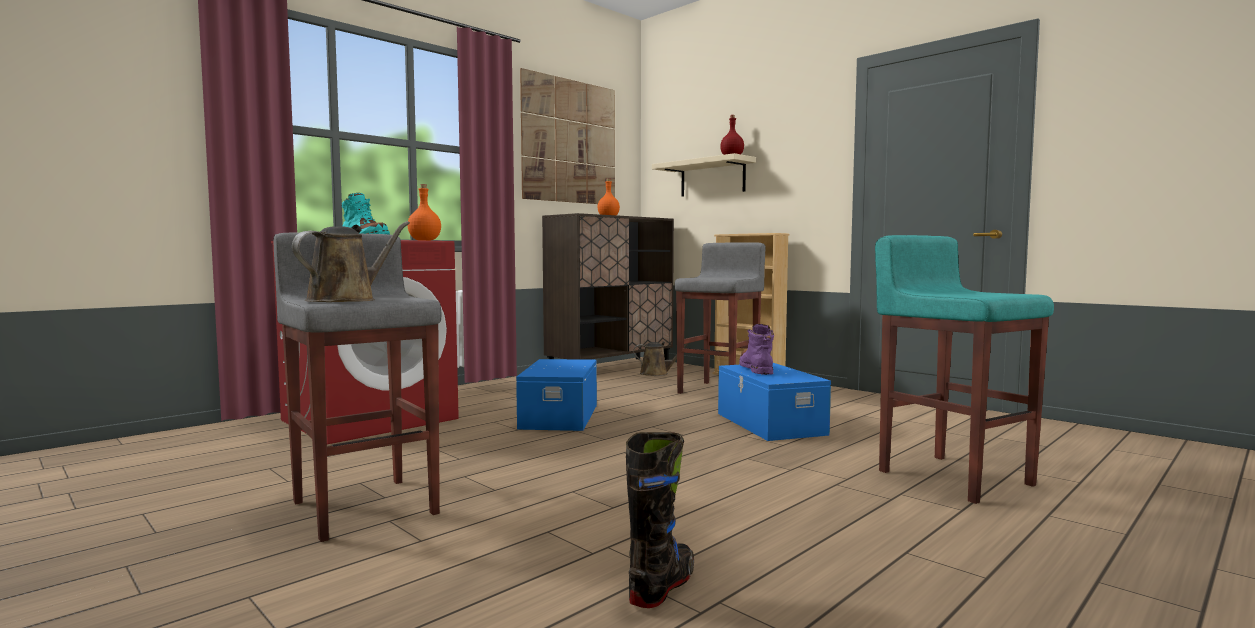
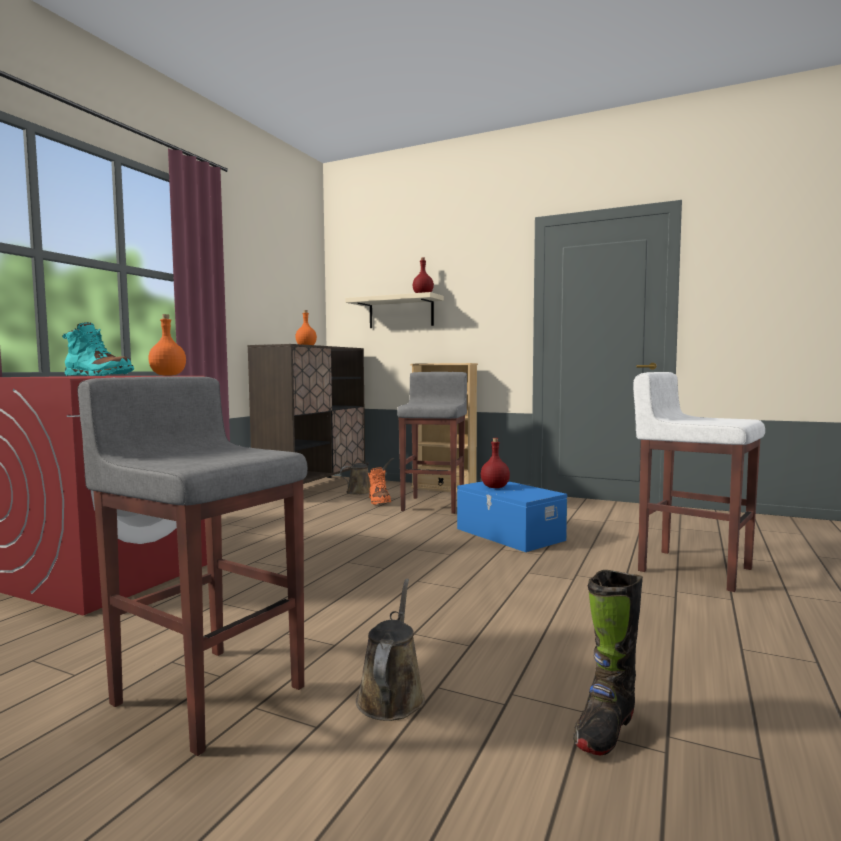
camera: 20 degrees left, 0 degrees up
brown watering can [292,221,410,302] -> brown watering can moved to [356,579,425,721]
blue storage box [516,359,597,431] -> none
picture [520,68,615,204] -> none
black boot [626,432,694,608] -> black boot turned 150 degrees counterclockwise [573,570,643,755]
purple boot [739,324,774,375] -> red bottle [481,438,510,488]
turquoise stool [875,235,1054,504] -> white stool [633,372,765,592]
none -> orange boot [368,467,391,505]

